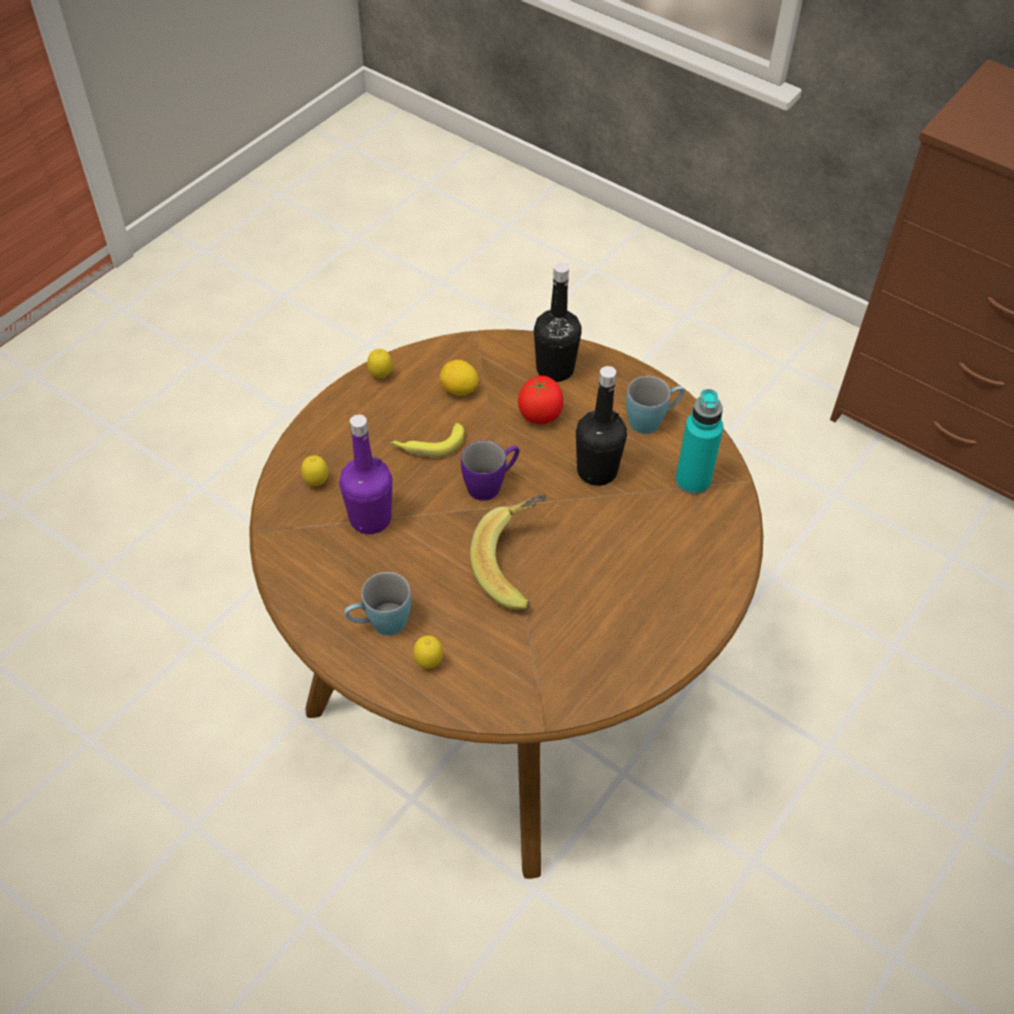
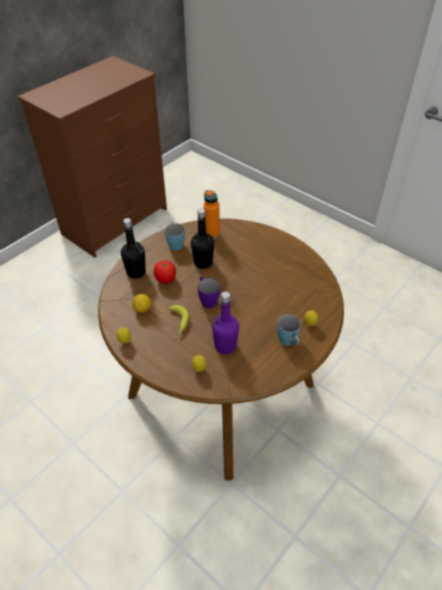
camera: 85 degrees left, 5 degrees down
banana [470,494,547,610] -> none
turquoise bottle [675,389,723,495] -> orange bottle [203,190,220,239]

